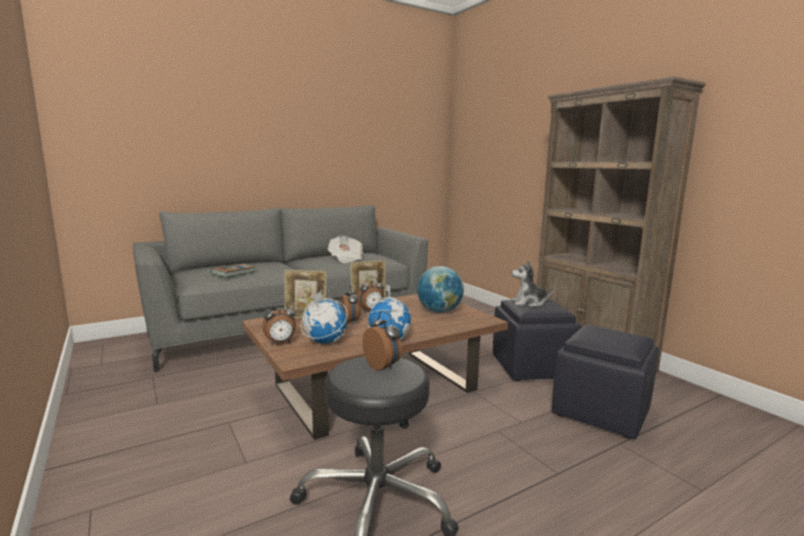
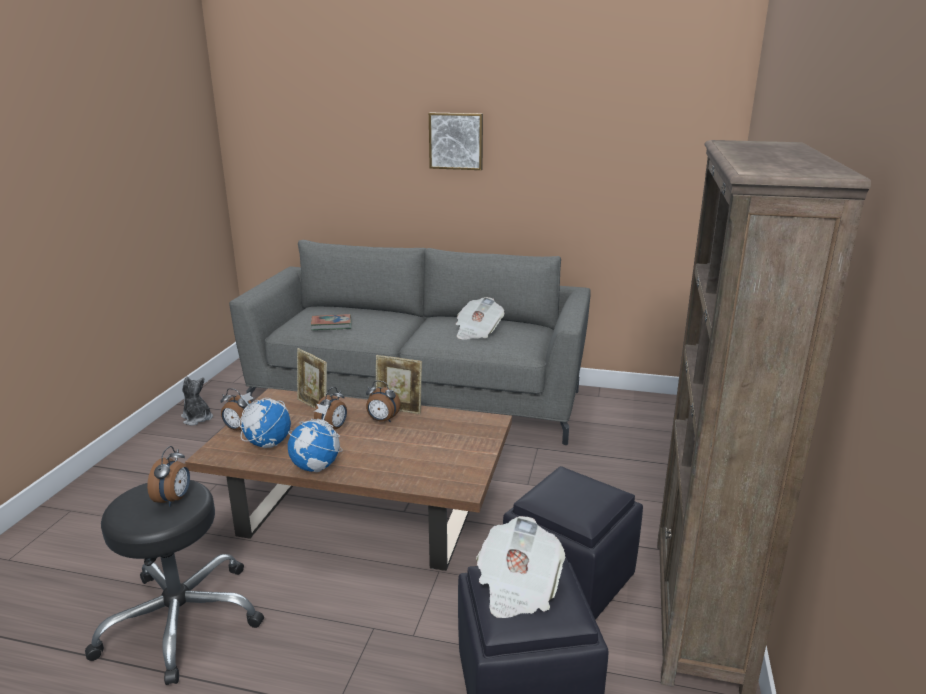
camera: 45 degrees right, 10 degrees up
globe [417,266,464,313] -> none
plush toy [511,261,553,307] -> plush toy moved to [181,377,213,425]
none -> picture [429,113,483,170]
none -> newspaper [476,516,566,618]

